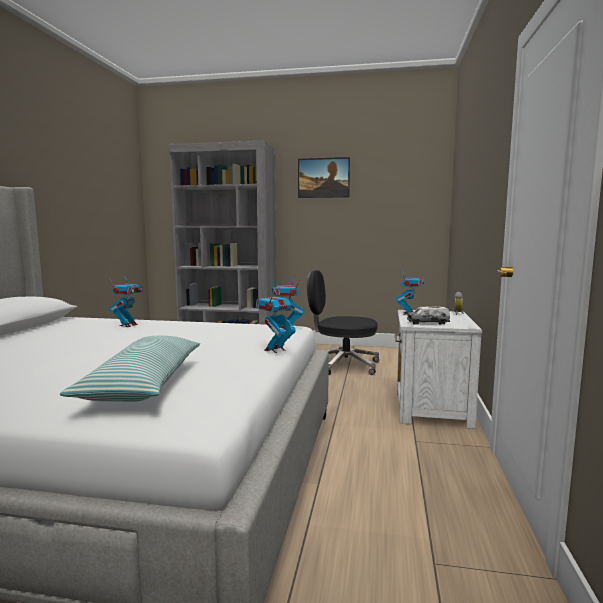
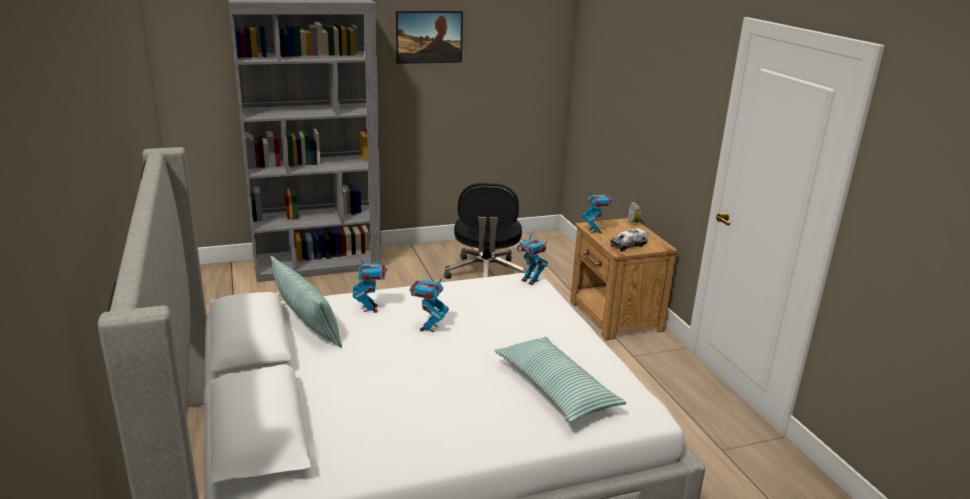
camera: 30 degrees left, 15 degrees up
toy robot [256,288,295,353] -> toy robot moved to [410,274,449,332]
black office chair [307,270,379,375] -> black office chair turned 75 degrees counterclockwise [444,183,527,279]
white nightstand [395,310,482,429] -> brown nightstand [570,218,678,340]
none -> pillow [271,256,342,348]

